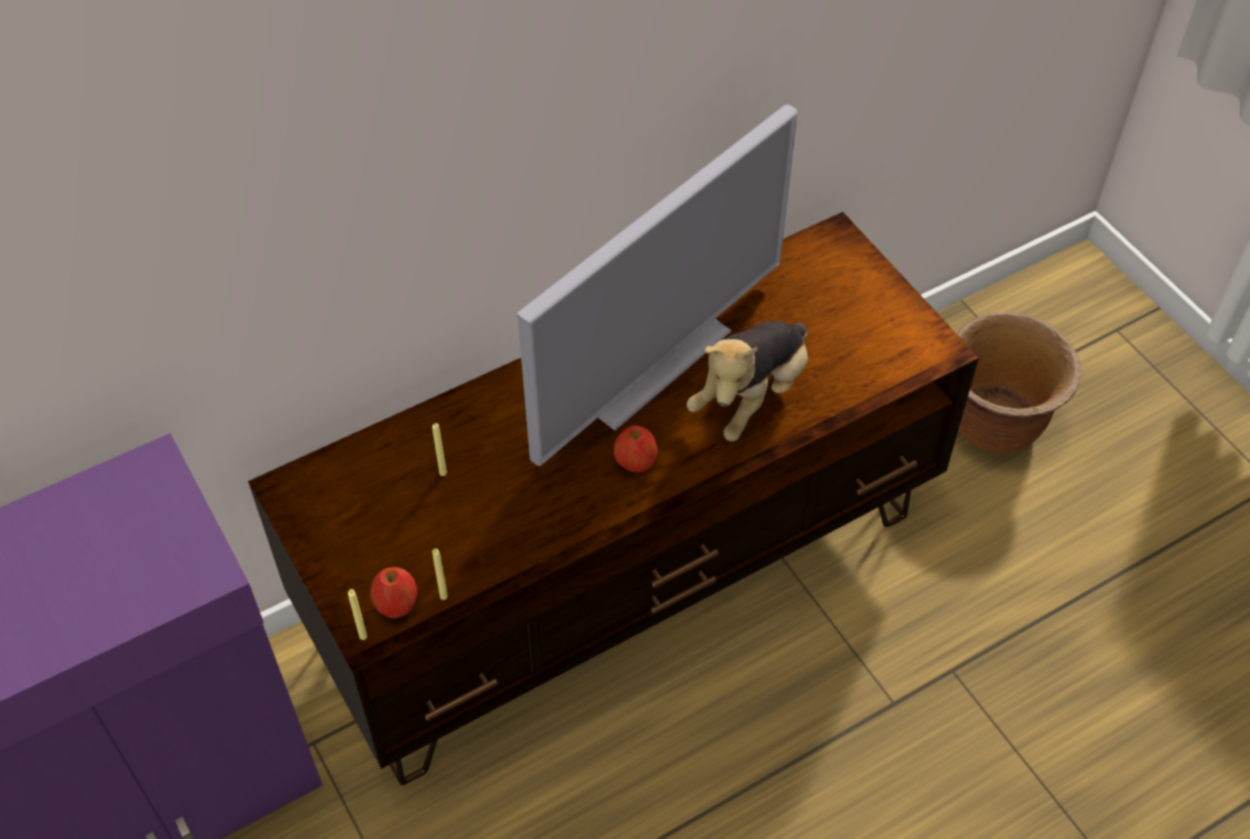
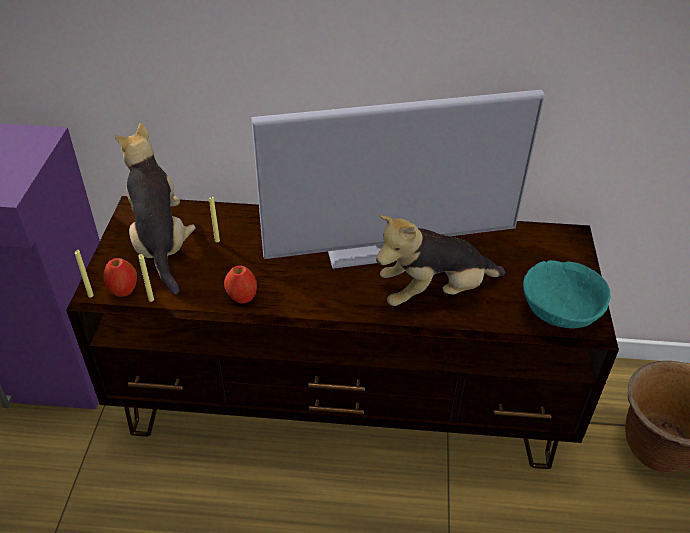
camera: 35 degrees right, 10 degrees down
apple [614,425,658,473] -> apple moved to [224,266,257,304]
none -> plush toy [115,123,195,294]
none -> turquoise bowl [523,260,611,329]

